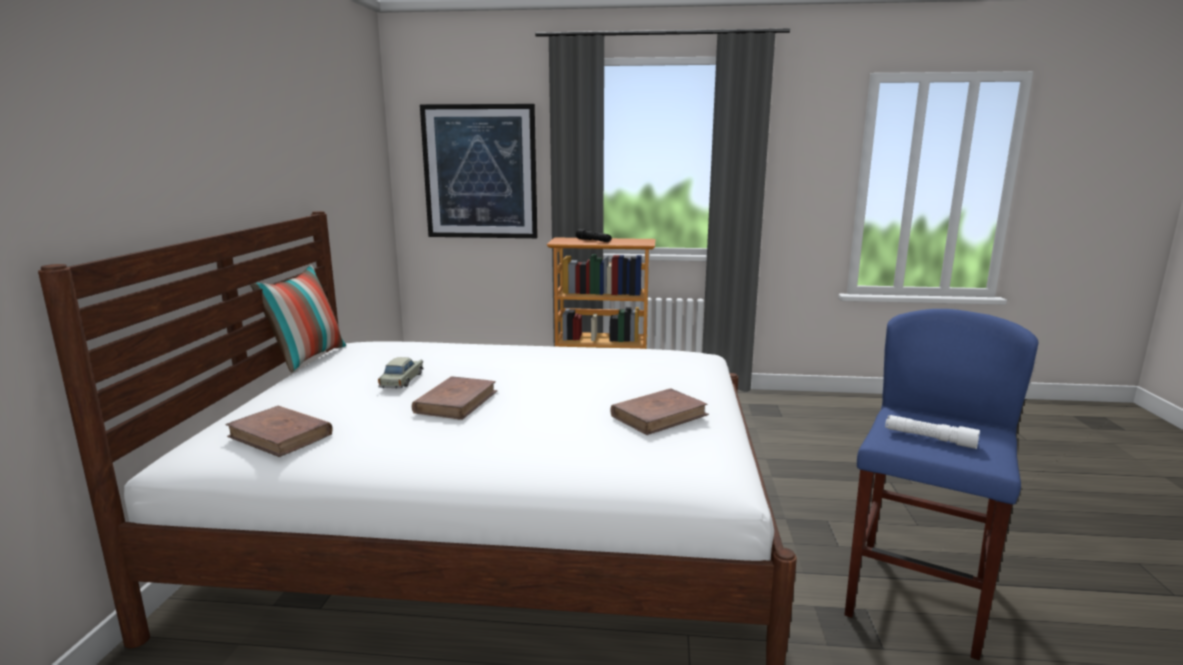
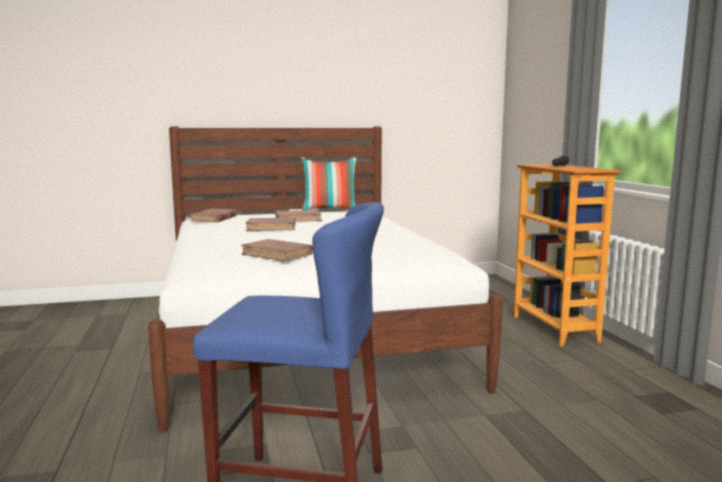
camera: 70 degrees right, 5 degrees down
beige toy car [378,357,424,389] -> brown book [275,210,323,222]
picture [420,104,538,238] -> none
white flashlight [885,415,980,449] -> none

